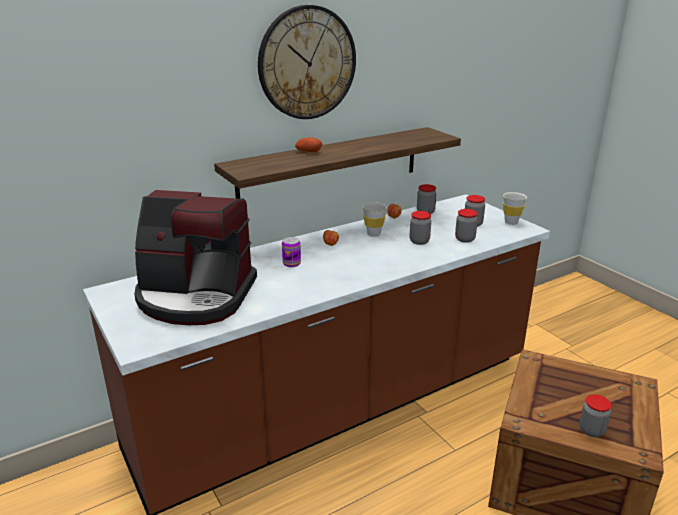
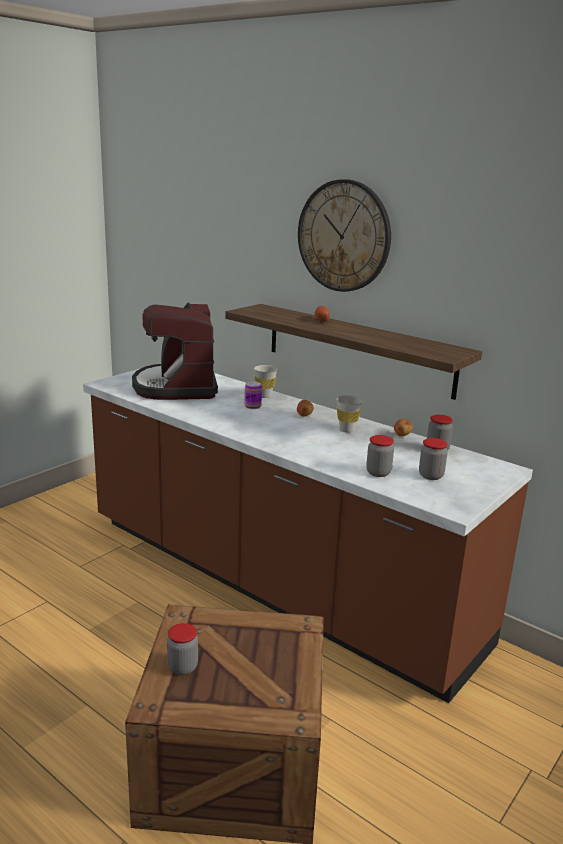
camera: 70 degrees right, 5 degrees down
jar [409,211,431,245] -> none
white cup [503,192,527,225] -> white cup moved to [254,365,278,398]

